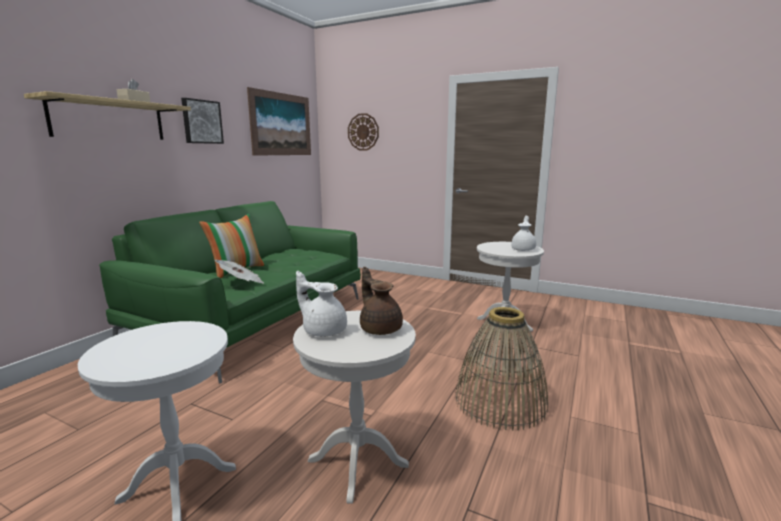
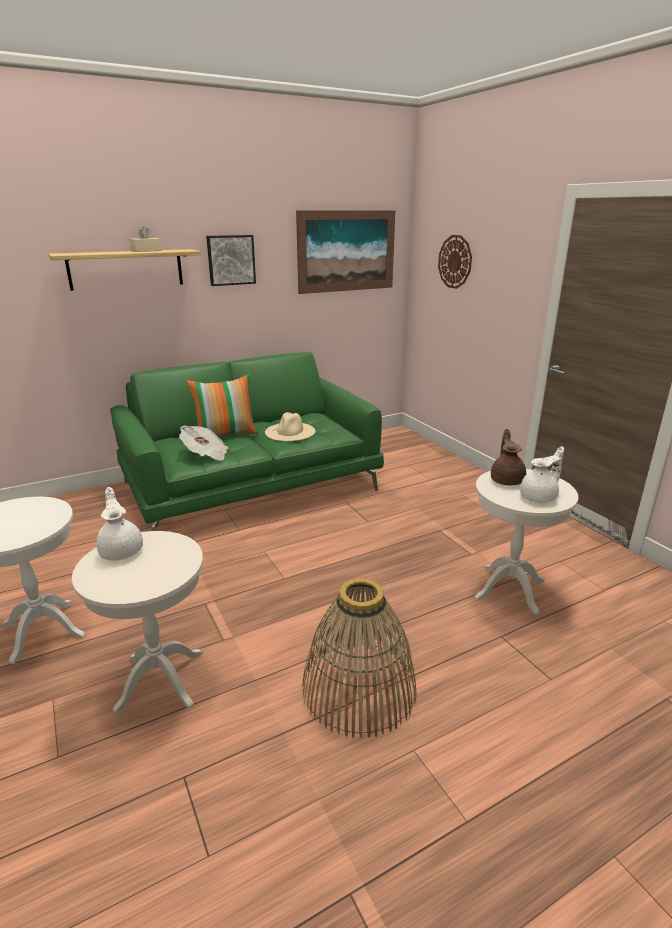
camera: 35 degrees right, 10 degrees up
brown teapot [360,267,403,335] -> brown teapot moved to [491,429,526,486]
none -> beige hat [265,412,315,441]

